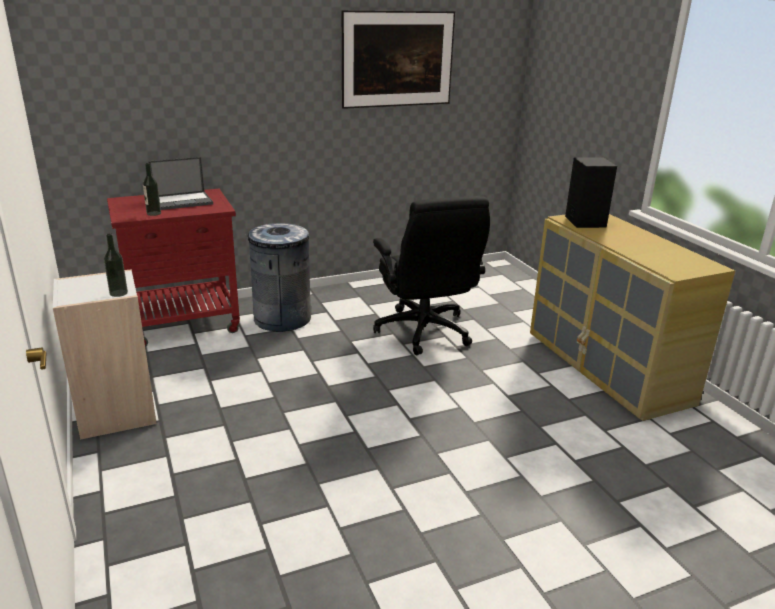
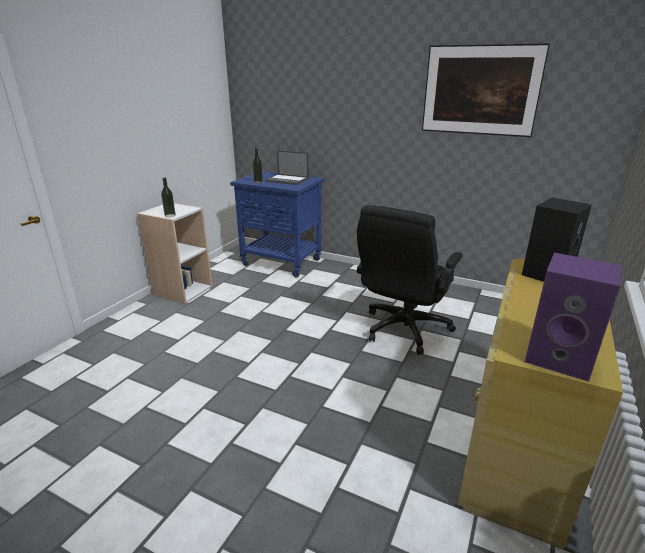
camera: 50 degrees right, 0 degrees up
red cart [107,189,240,347] -> blue cart [230,171,324,277]
grey trash can [248,223,311,332] -> none
none -> purple speaker [525,253,621,382]

